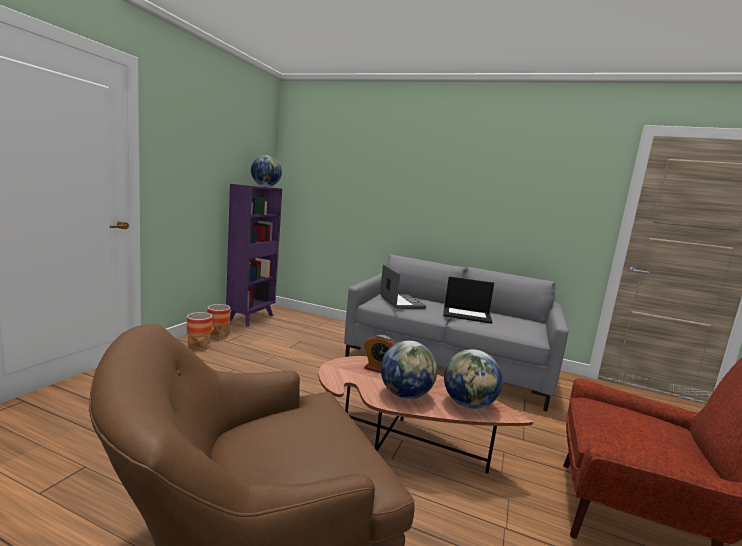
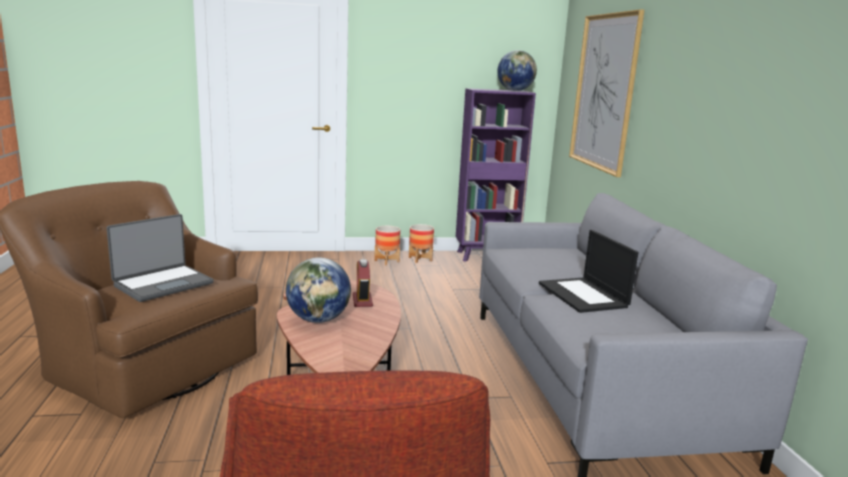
camera: 60 degrees right, 5 degrees up
laptop [380,264,426,309] -> laptop moved to [107,214,214,302]
globe [444,349,503,409] -> none
none -> picture [569,9,644,177]

